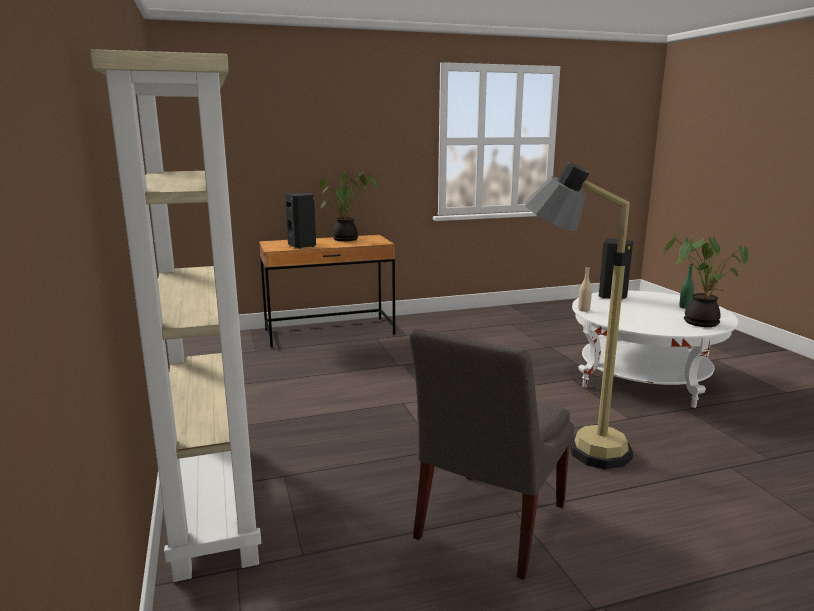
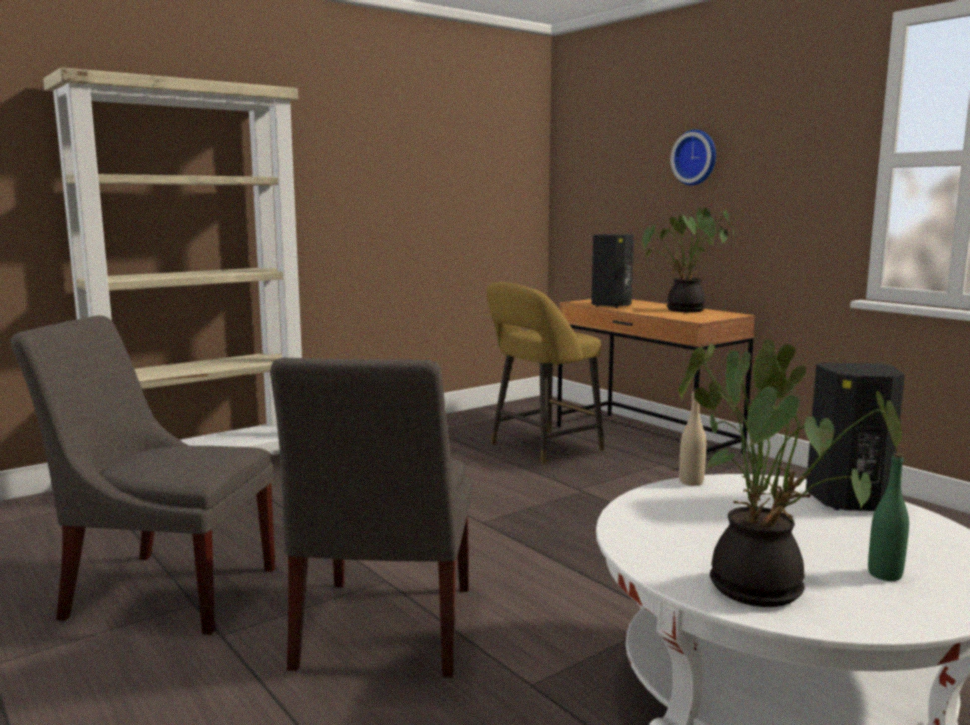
camera: 70 degrees right, 5 degrees down
floor lamp [525,162,633,470] -> grey chair [270,358,472,678]
none -> yellow stool [487,282,604,466]
none -> wall clock [670,129,716,186]

